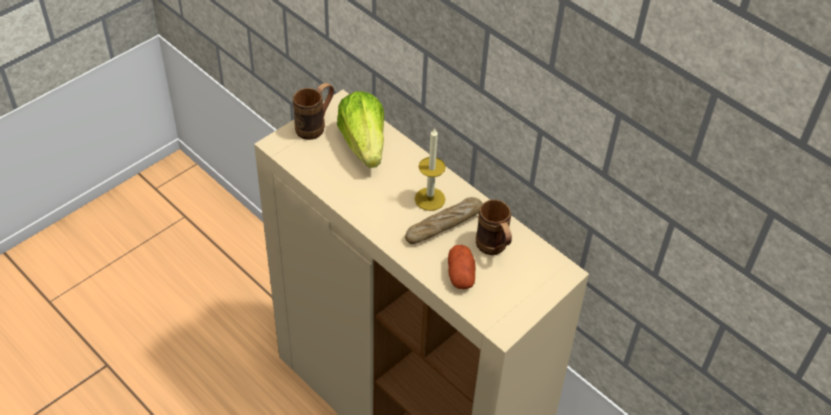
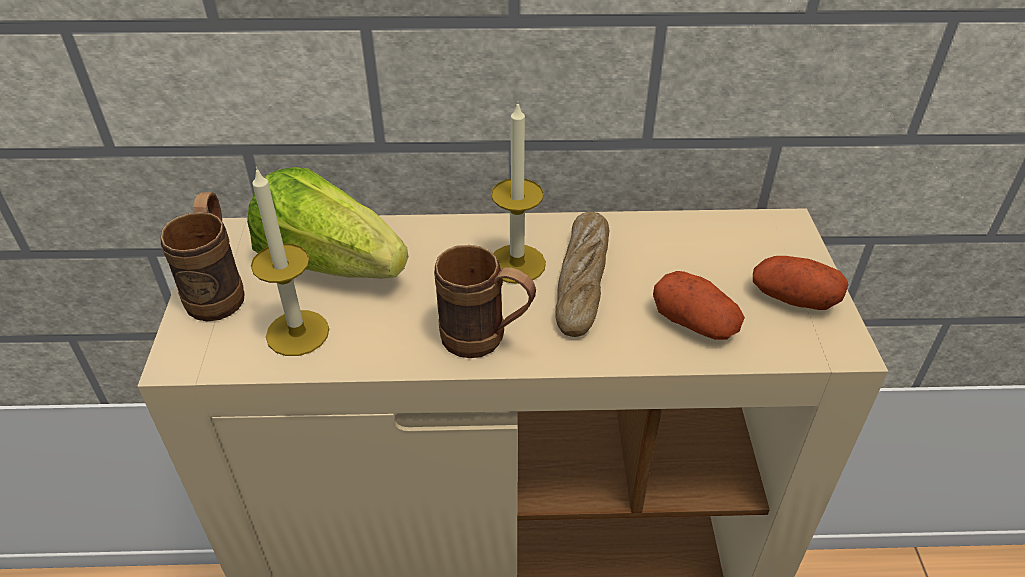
camera: 45 degrees left, 5 degrees down
brown mug [476,199,512,255] -> brown mug moved to [434,245,536,358]
none -> candle [251,167,329,356]
none -> potato [753,256,849,310]

